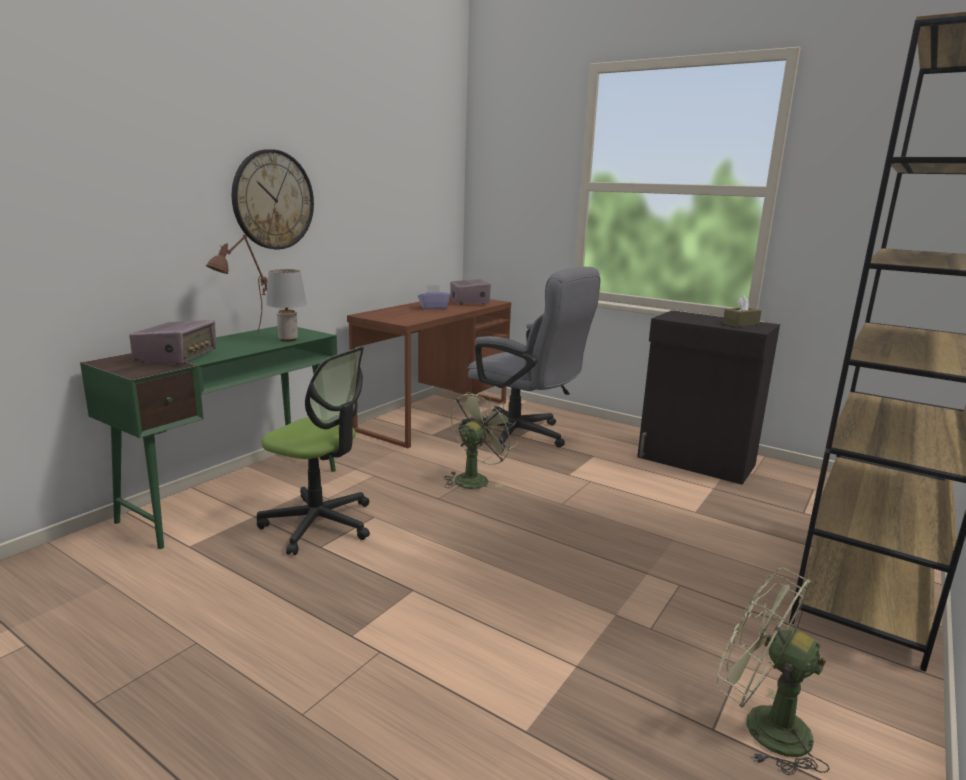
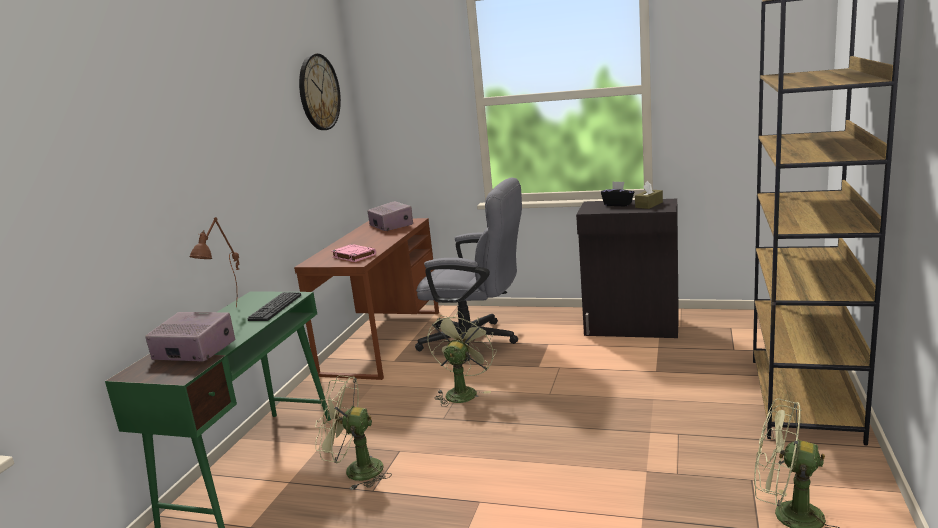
camera: 15 degrees left, 0 degrees up
radio [129,320,216,364] -> radio turned 60 degrees counterclockwise [145,312,235,361]
wall clock [232,149,314,249] -> wall clock moved to [299,54,341,130]
office chair [257,347,370,555] -> green fan [315,375,392,490]
grey table lamp [266,269,307,342] -> keyboard [247,292,301,321]
purple tissue box [418,285,450,309] -> none
none -> pink book [331,244,376,262]
none -> black tissue box [601,182,634,206]

